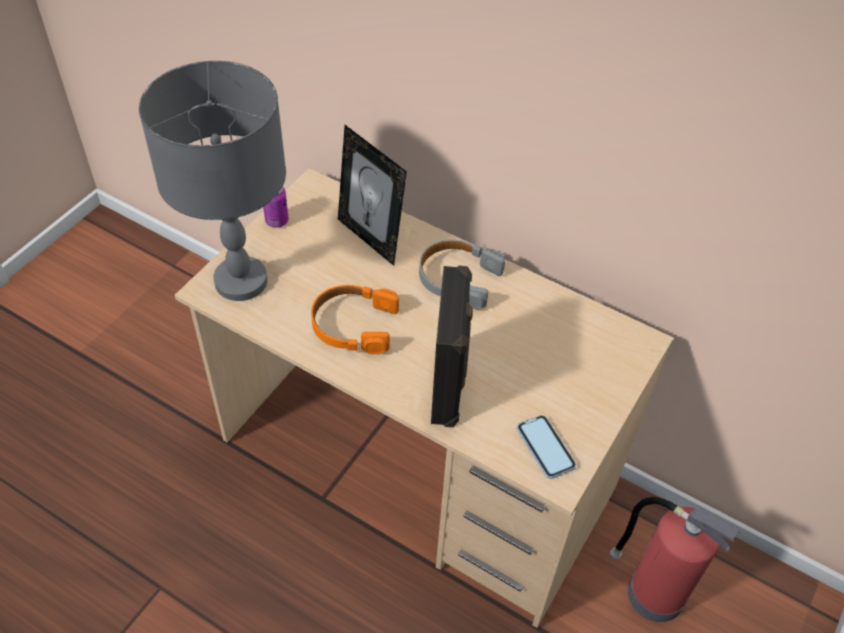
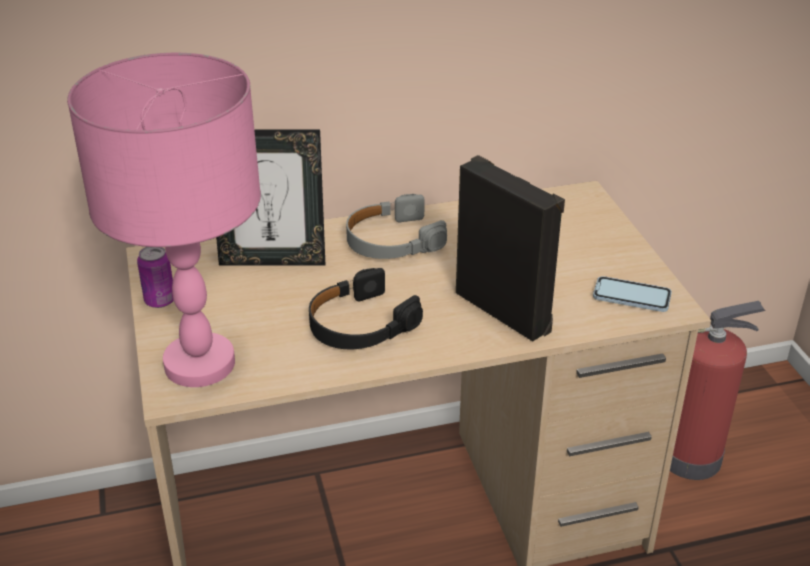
camera: 45 degrees left, 15 degrees down
grey table lamp [139,61,286,301] -> pink table lamp [67,53,261,387]
orange headphones [311,285,399,354] -> black headphones [309,268,423,349]

